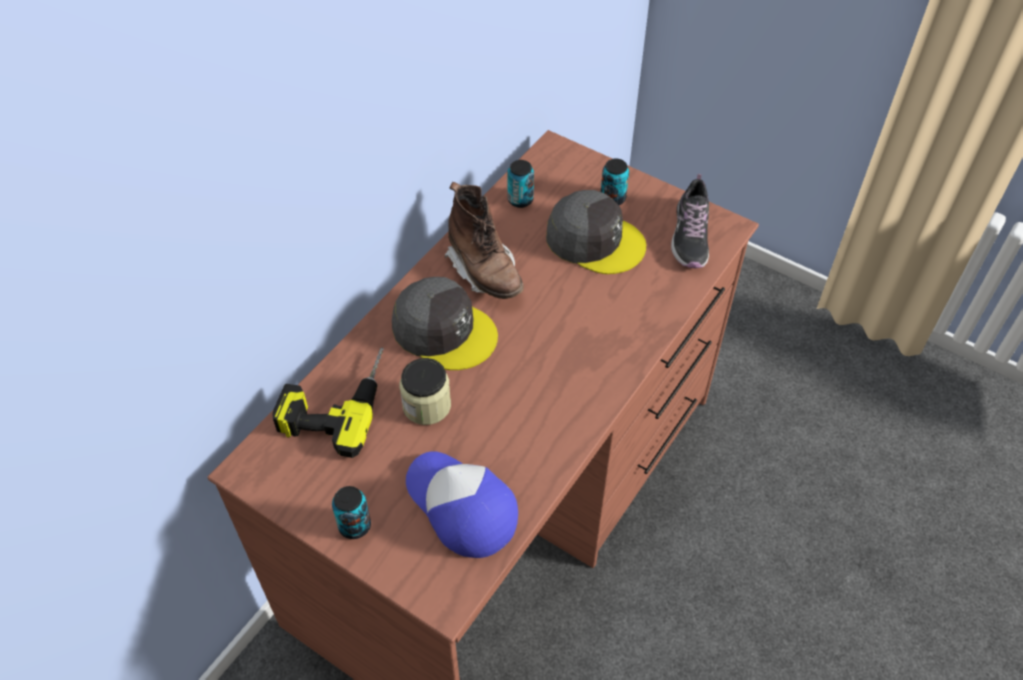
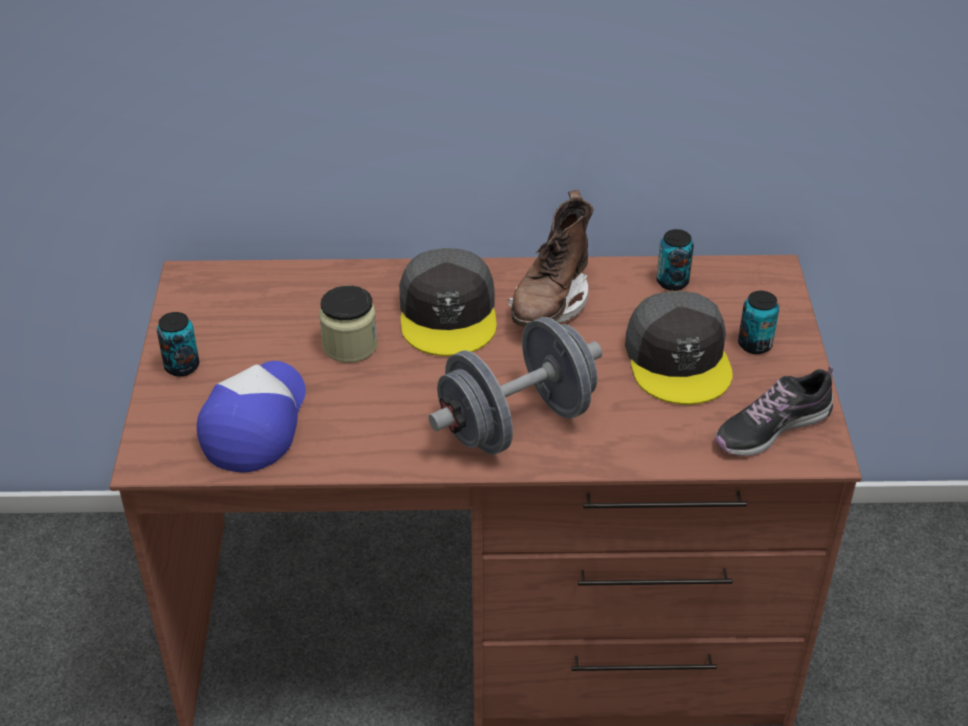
camera: 55 degrees right, 10 degrees down
power drill [272,348,384,458] -> none
none -> grey dumbbell [429,317,602,455]

